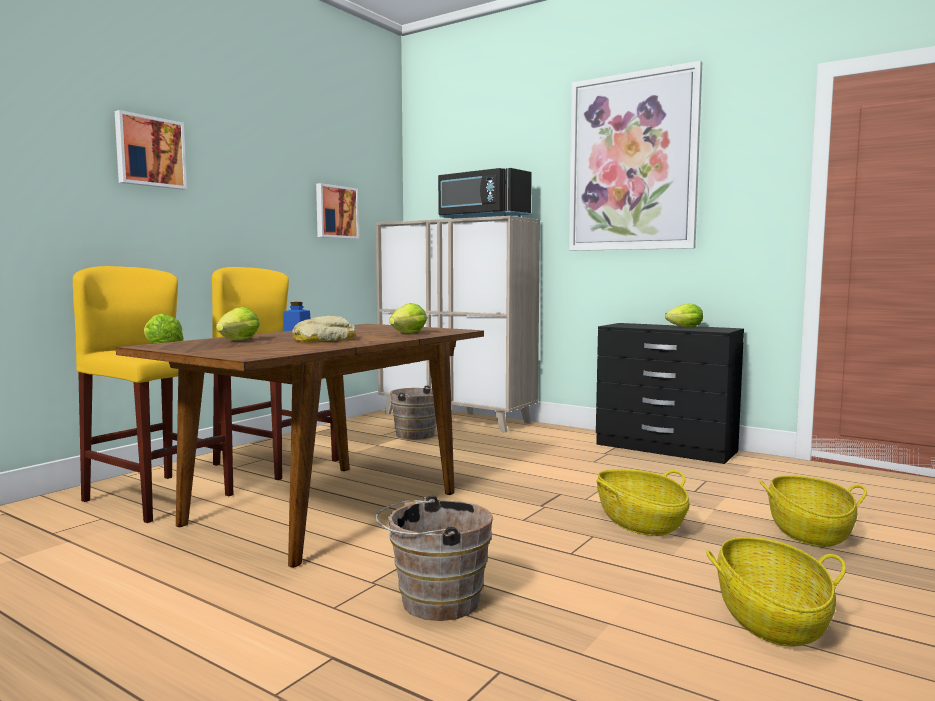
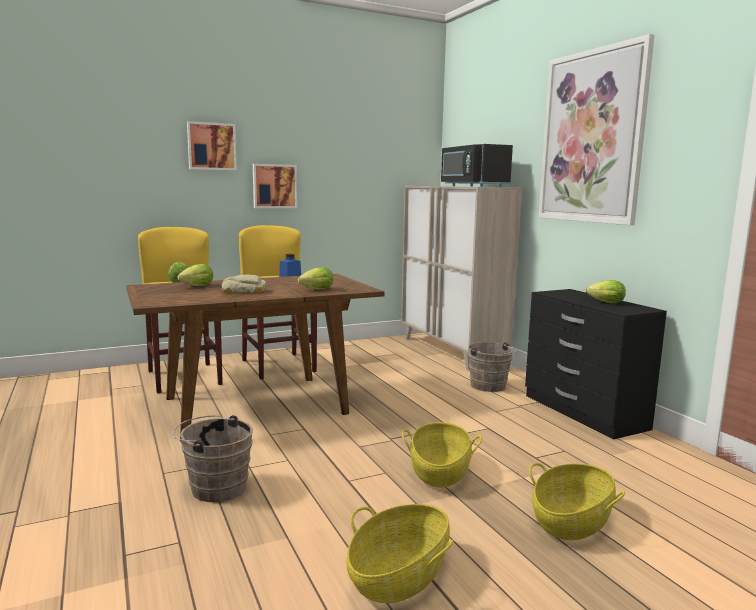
camera: 30 degrees right, 5 degrees up
picture [316,183,359,239] -> picture moved to [253,164,297,208]
brown bucket [390,385,436,440] -> brown bucket moved to [468,342,517,392]

